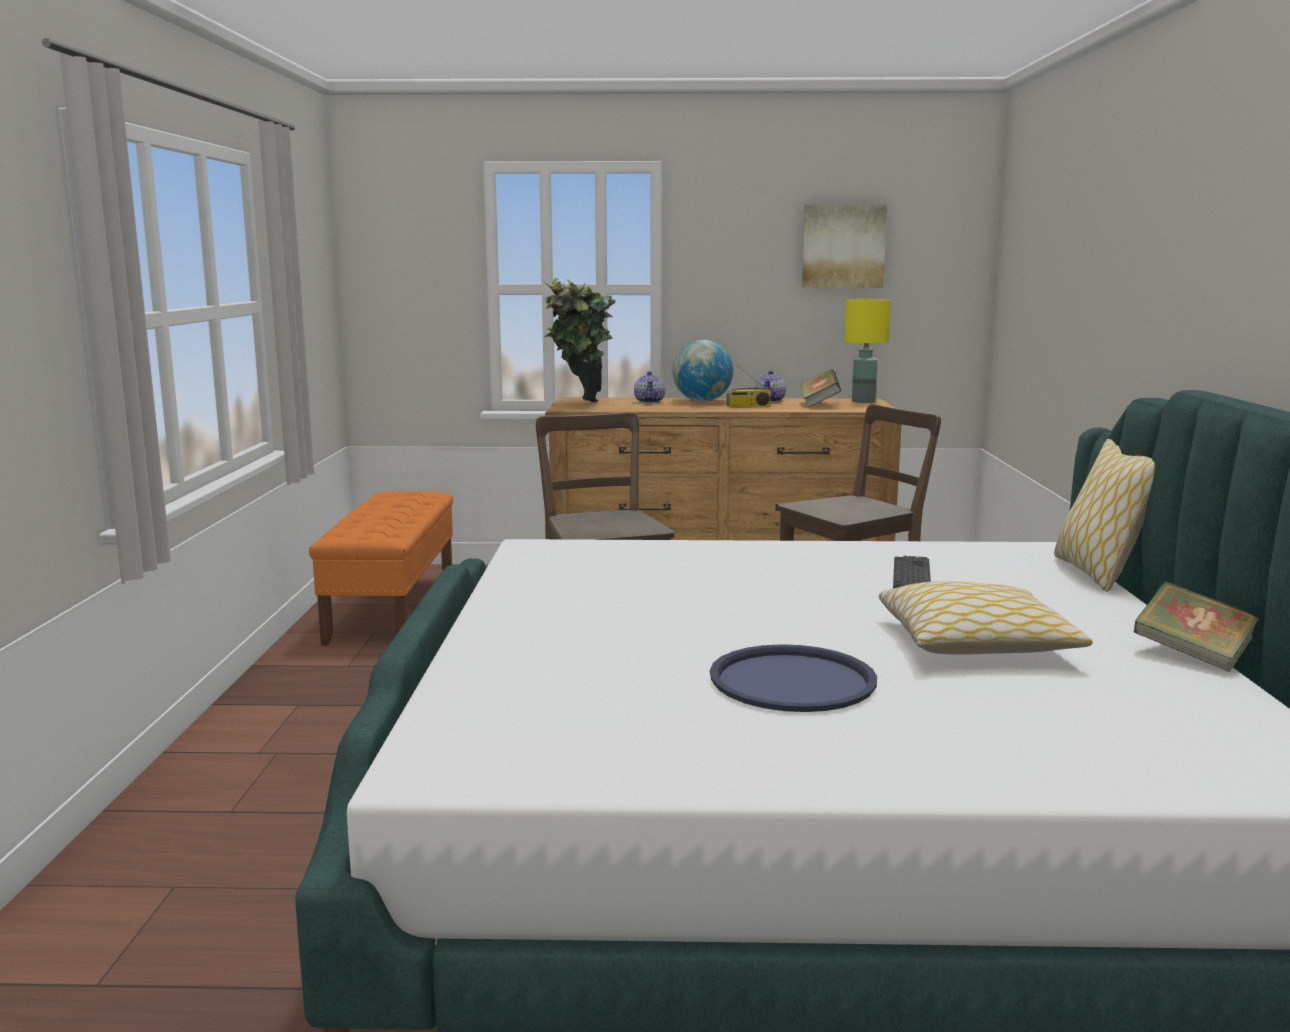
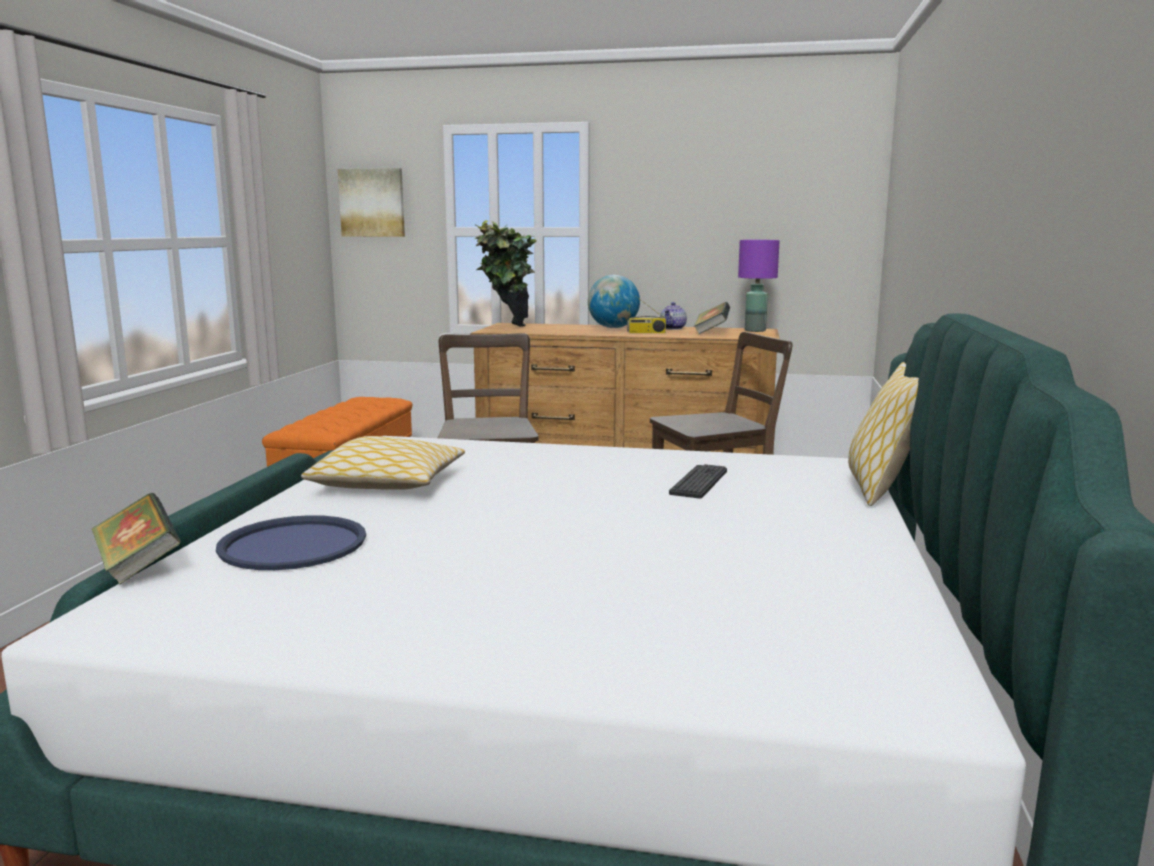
camera: 10 degrees right, 0 degrees up
teapot [634,371,665,403] -> none
blue tray [710,644,877,712] -> blue tray moved to [216,515,366,570]
picture [802,204,887,288] -> picture moved to [338,168,405,237]
yellow table lamp [845,299,891,403] -> purple table lamp [738,240,780,332]
pillow [879,581,1093,655] -> pillow moved to [301,436,465,490]
book [1133,582,1259,672] -> book moved to [91,493,181,585]

